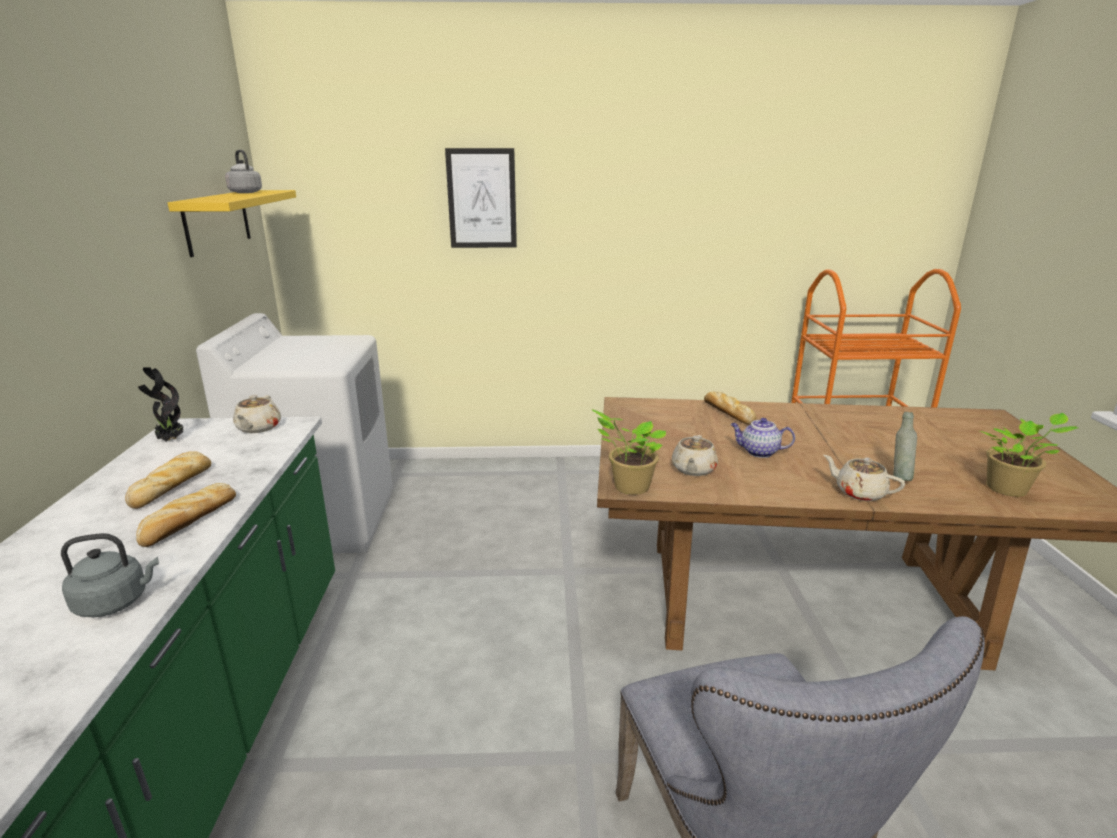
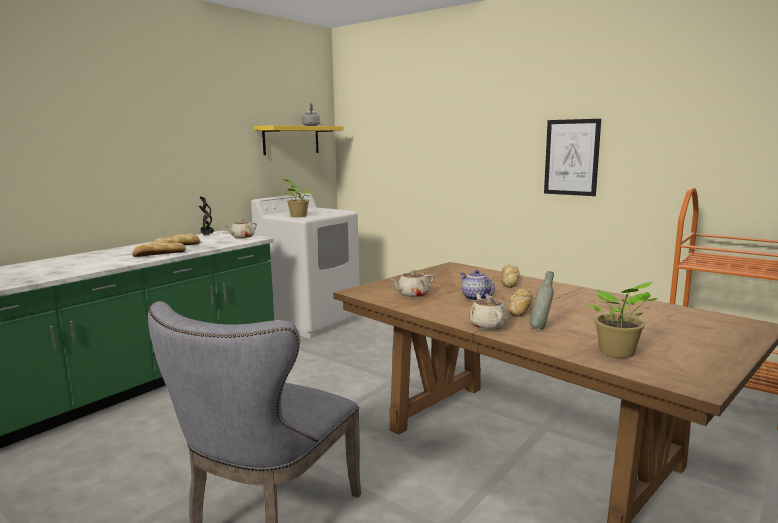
camera: 40 degrees right, 10 degrees down
grey kettle [61,533,159,617] -> none
picture [445,148,517,248] -> picture moved to [544,119,601,196]
potted plant [592,410,666,495] -> potted plant moved to [283,178,311,217]
none -> bread [508,289,533,317]

